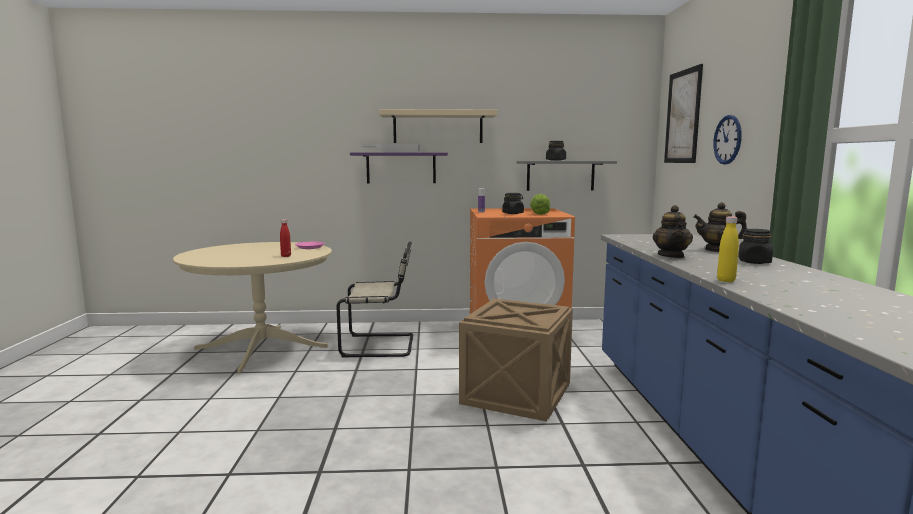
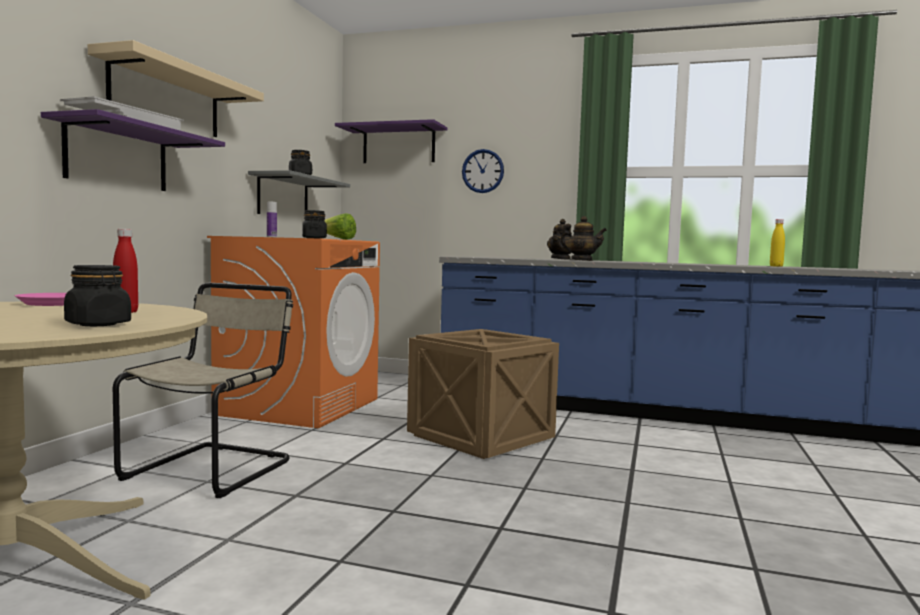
camera: 70 degrees left, 5 degrees down
picture [664,64,703,163] -> purple shelf [335,119,447,163]
yellow bottle [717,216,739,282] -> yellow bottle moved to [770,219,785,267]
black jar [738,229,773,264] -> black jar moved to [64,265,131,326]

